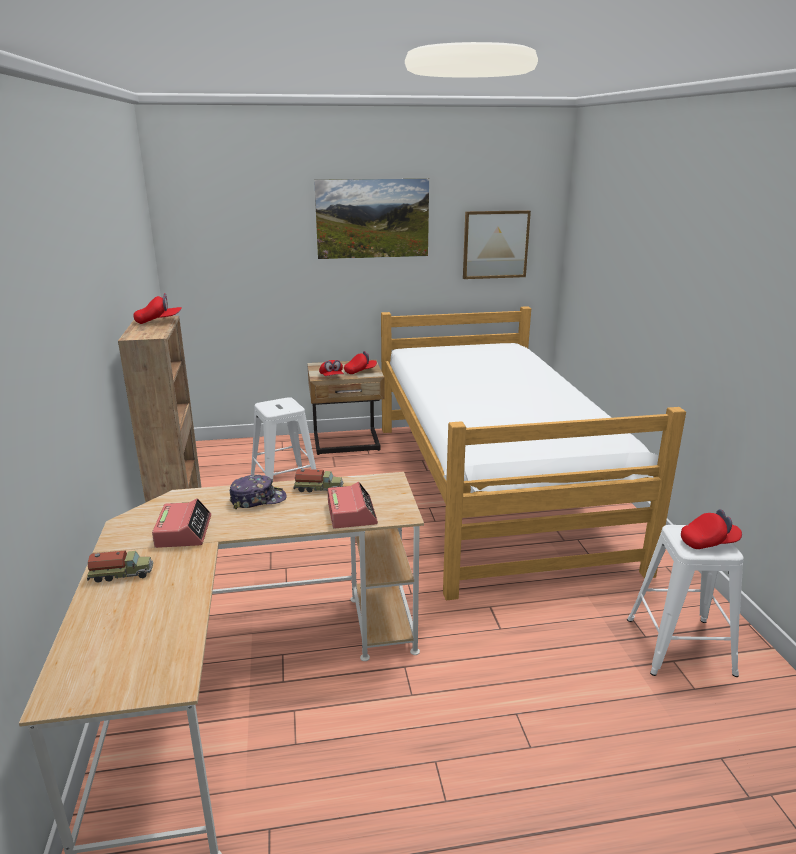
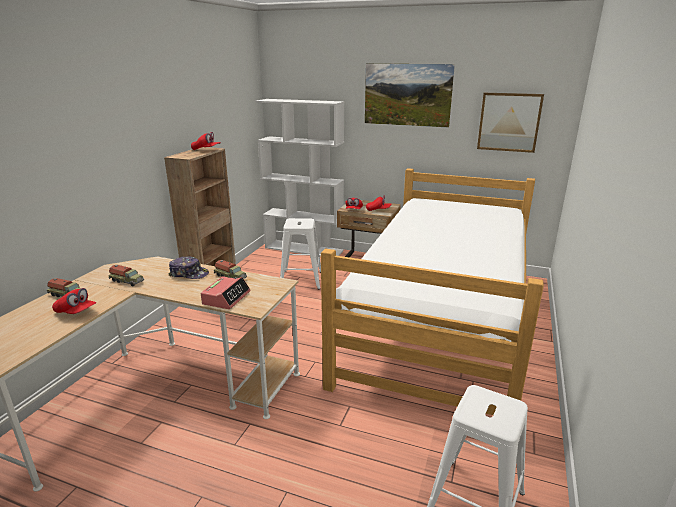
camera: 30 degrees right, 0 degrees up
alarm clock [152,498,211,548] -> toy truck [108,265,144,287]
red cap [681,509,742,549] -> red cap moved to [52,288,96,314]
none -> white bookcase [255,99,344,257]

